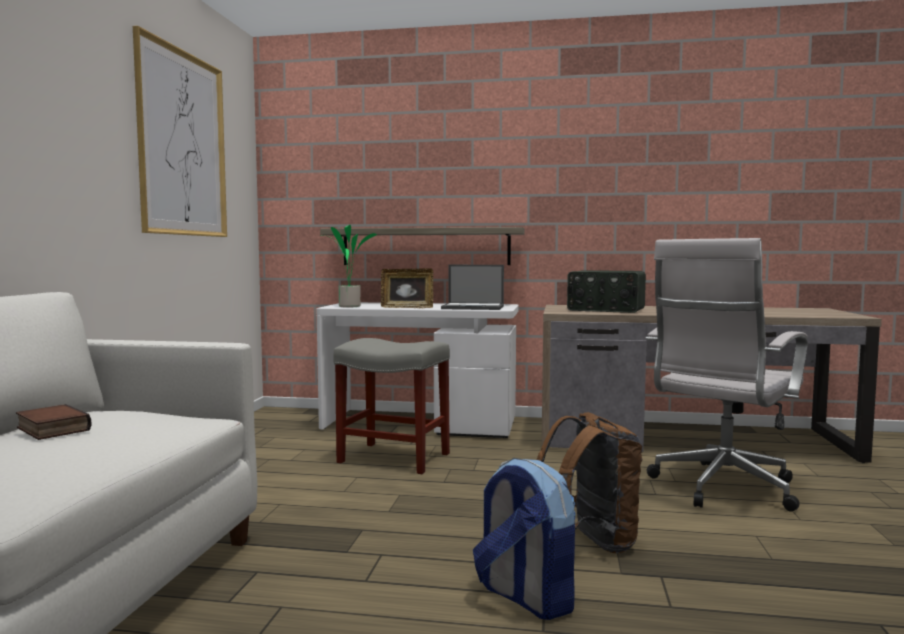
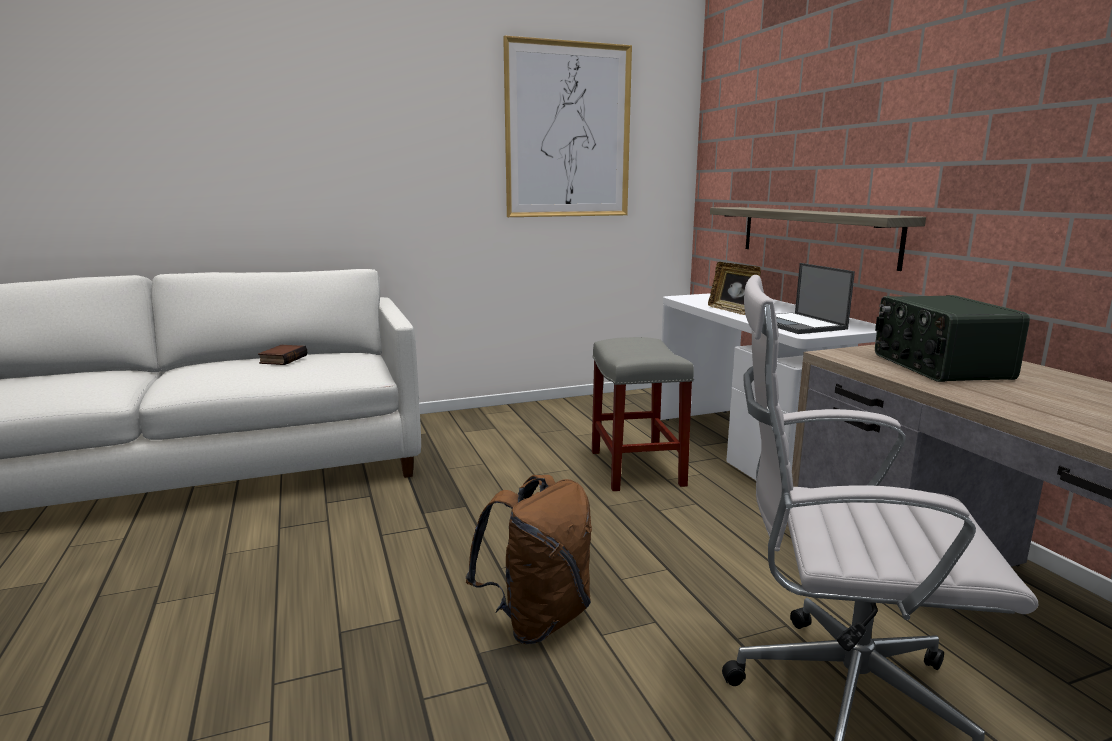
camera: 60 degrees right, 10 degrees up
potted plant [320,225,377,308] -> none
backpack [473,458,576,620] -> none

